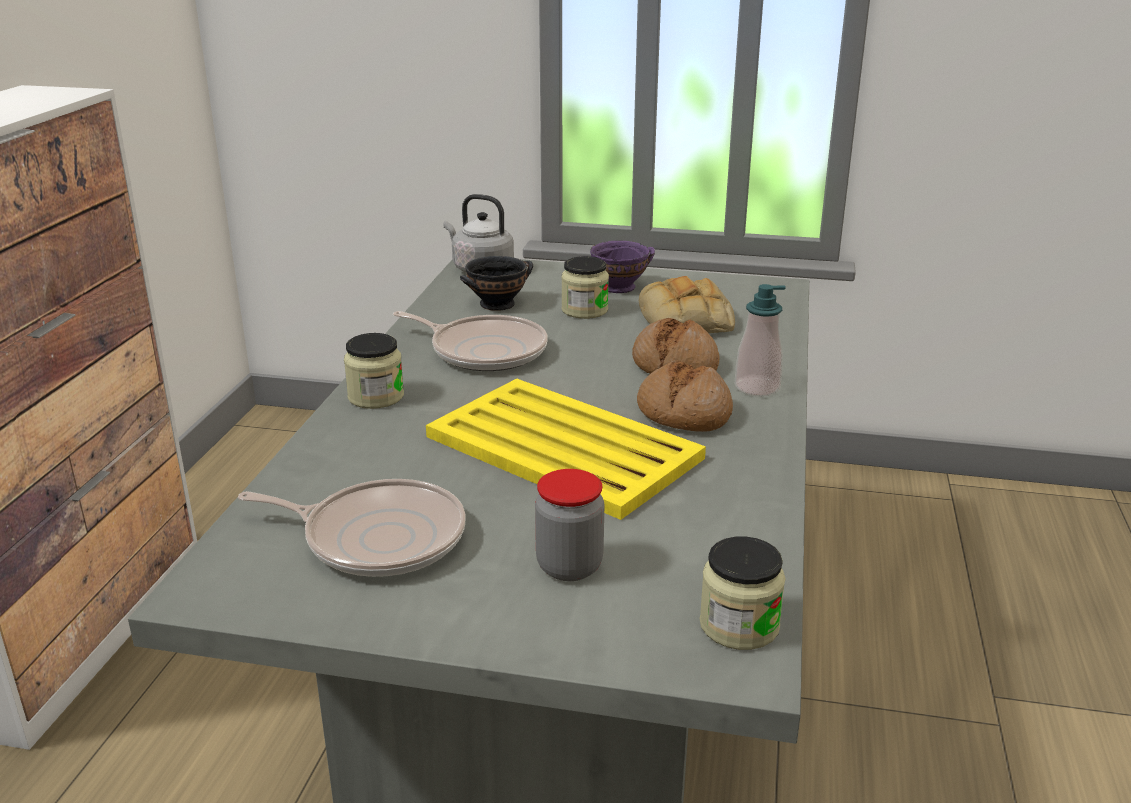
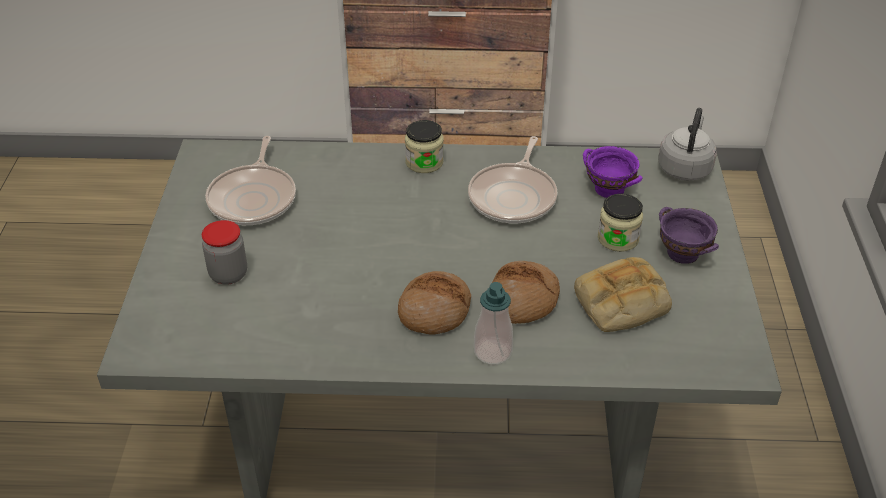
camera: 80 degrees right, 15 degrees up
yellow tray [426,378,706,520] -> none
black bowl [460,256,533,311] -> purple bowl [583,146,643,198]
jar [700,536,786,650] -> none

